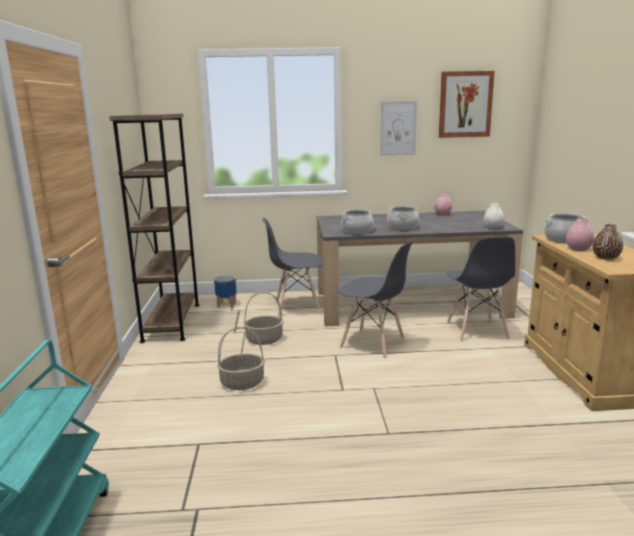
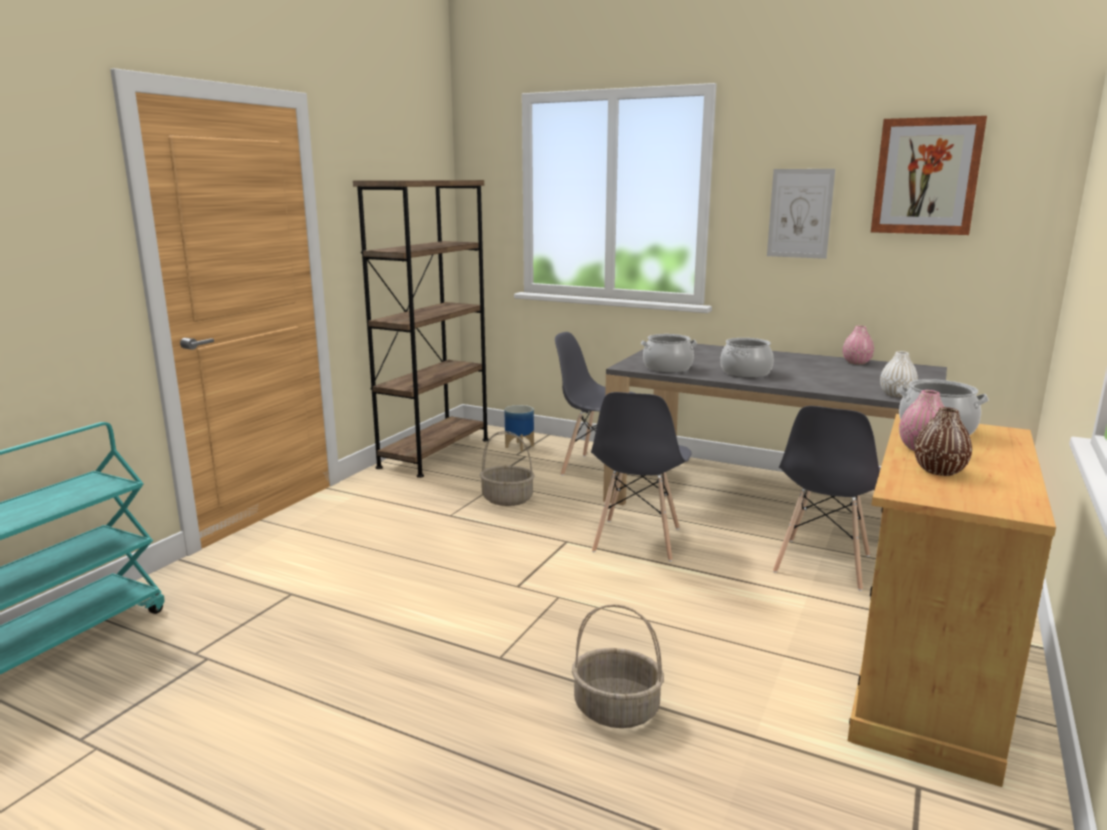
camera: 30 degrees right, 0 degrees up
basket [217,327,265,390] -> basket moved to [572,604,664,728]
grey chair [337,240,413,358] -> grey chair turned 45 degrees clockwise [591,392,692,561]

